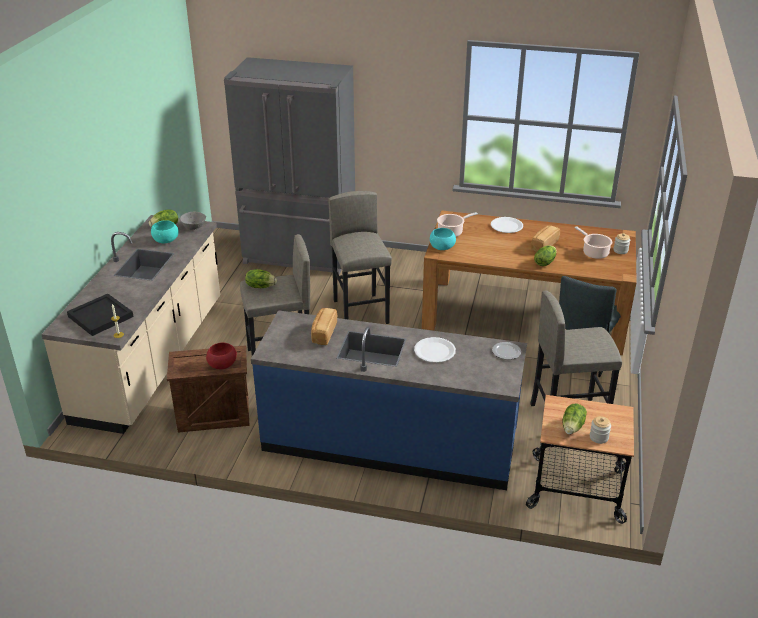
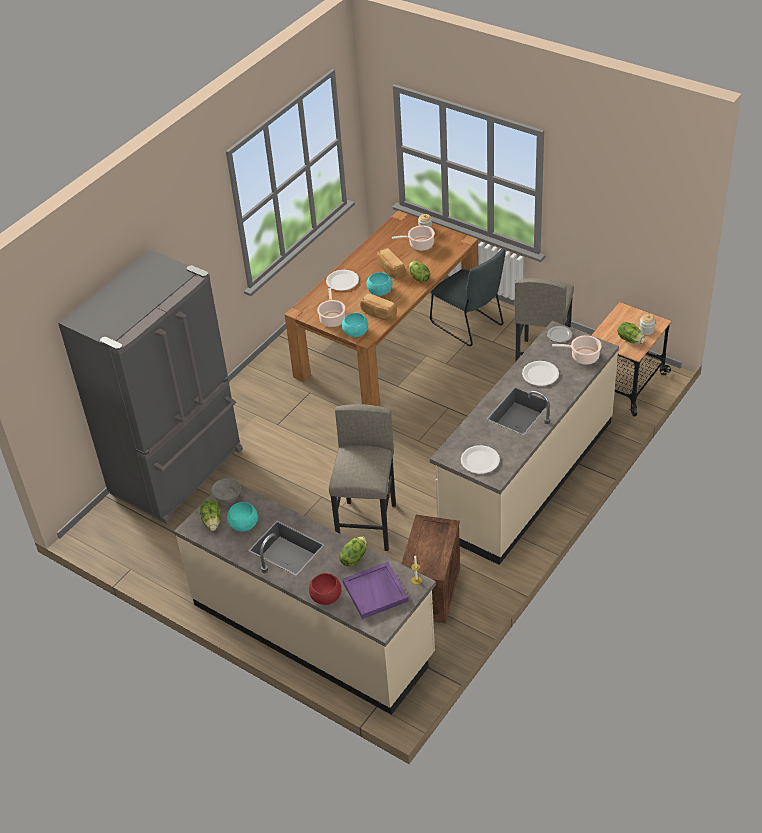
camera: 65 degrees left, 10 degrees up
black tray [67,294,134,336] -> purple tray [343,562,409,619]
red bowl [206,343,237,369] -> red bowl moved to [309,573,341,605]
lettuce [245,269,277,288] -> lettuce moved to [339,537,367,567]
blue counter [251,310,527,490] -> beige counter [430,321,619,565]
bread [311,308,337,346] -> bread moved to [360,293,397,321]
grey stool [328,191,392,324] -> none
none -> turquoise bowl [366,272,392,296]
none -> white plate [461,445,500,474]
none -> cooking pot [552,335,602,365]

